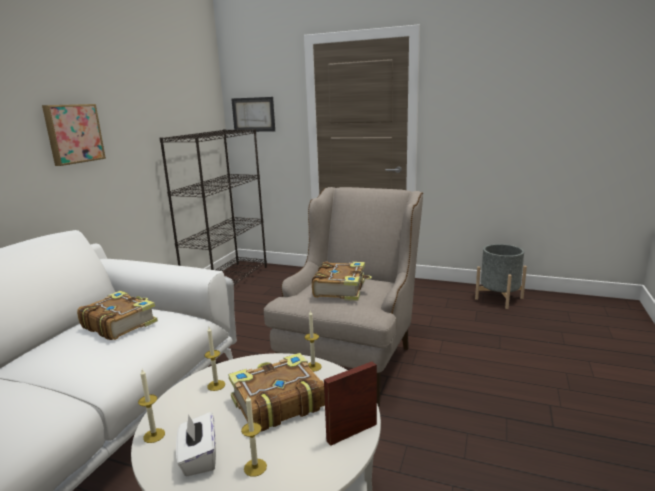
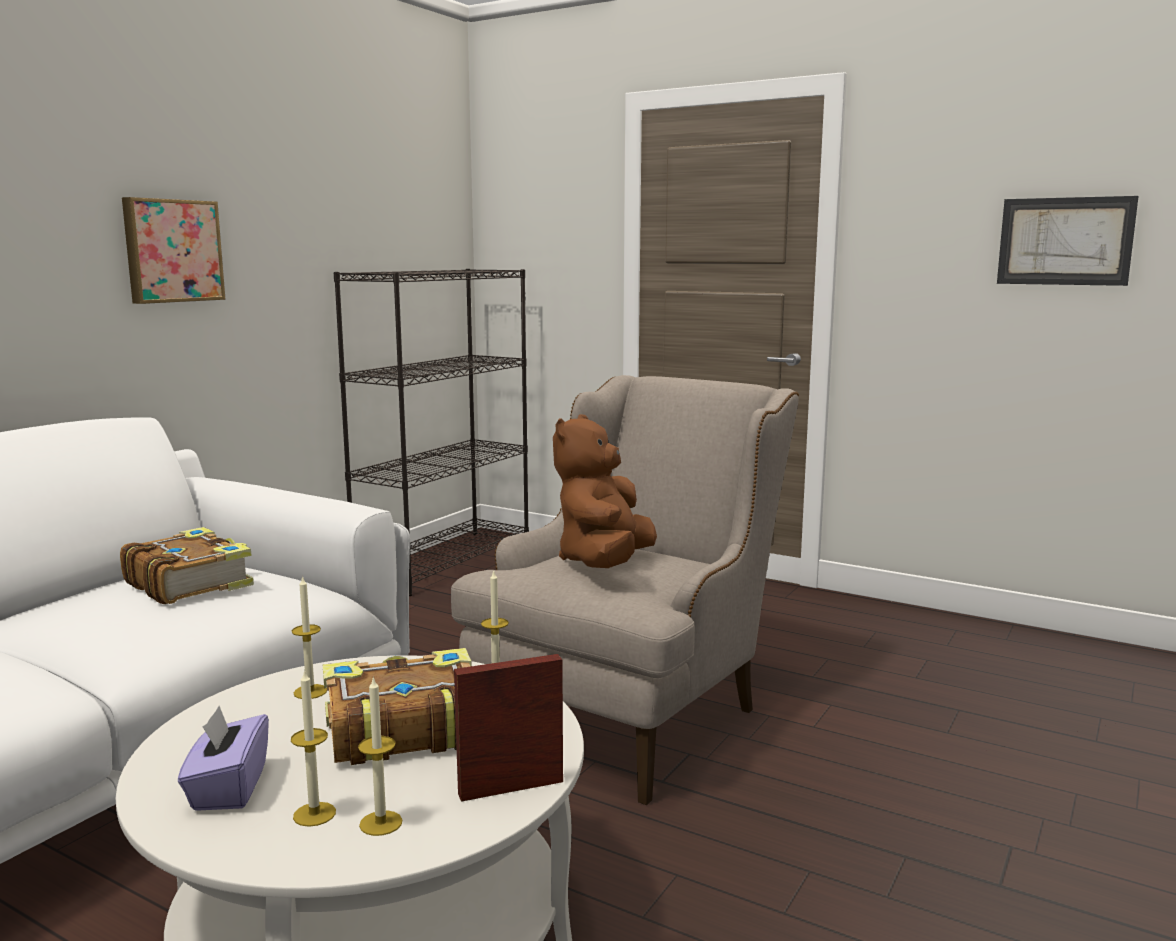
camera: 10 degrees right, 5 degrees down
candle [138,369,165,443] -> candle moved to [358,676,403,836]
white tissue box [176,412,216,476] -> purple tissue box [178,706,269,811]
picture [231,97,275,132] -> picture moved to [997,196,1139,286]
book [312,262,372,301] -> brown plush toy [553,414,657,568]
grey planter [475,244,527,309] -> none

